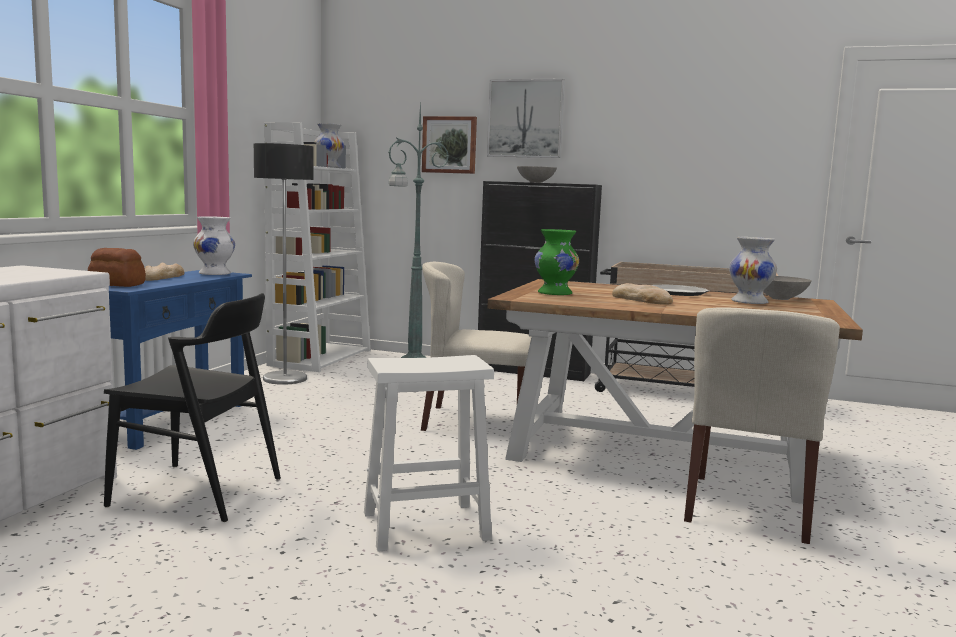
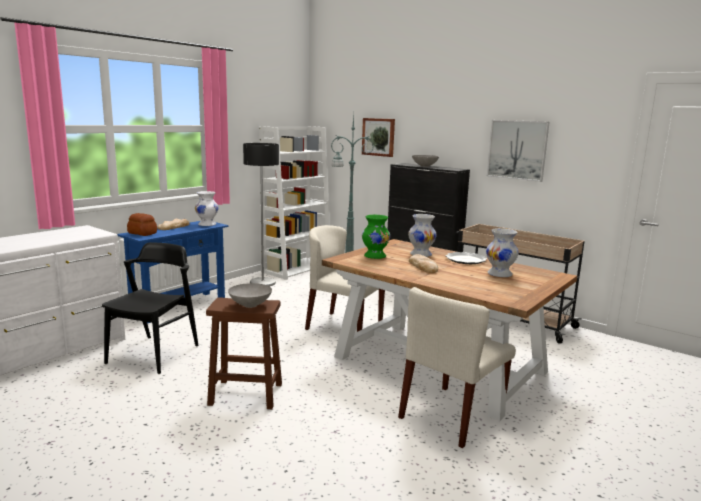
camera: 20 degrees right, 5 degrees up
black chair [104,293,281,522] -> black chair turned 105 degrees counterclockwise [102,242,198,374]
white vase [315,123,344,168] -> white vase moved to [408,214,437,257]
white stool [364,355,494,552] -> brown stool [206,297,282,409]
picture [487,79,565,158] -> picture moved to [487,120,550,182]
grey bowl [763,276,812,300] -> grey bowl moved to [228,283,272,308]

